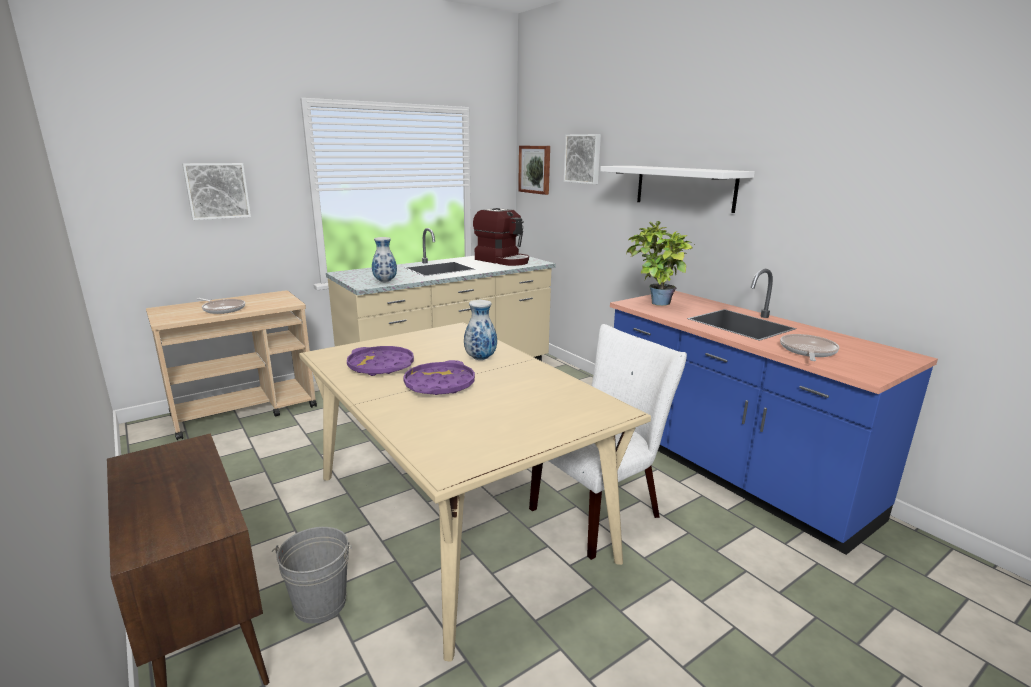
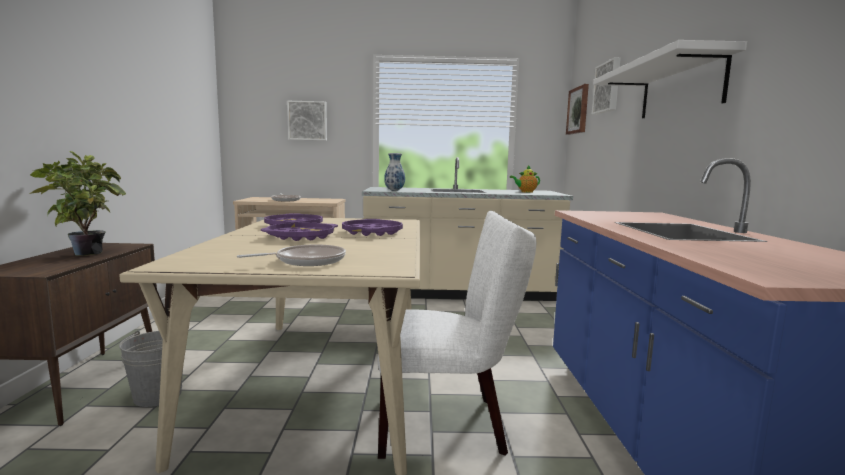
camera: 35 degrees right, 10 degrees down
vase [464,300,497,360] -> purple tray [342,219,403,236]
coffee machine [473,208,529,266] -> teapot [510,165,540,193]
potted plant [626,221,694,306] -> potted plant moved to [29,151,126,256]
frying pan [780,334,840,361] -> frying pan moved to [237,244,346,266]

